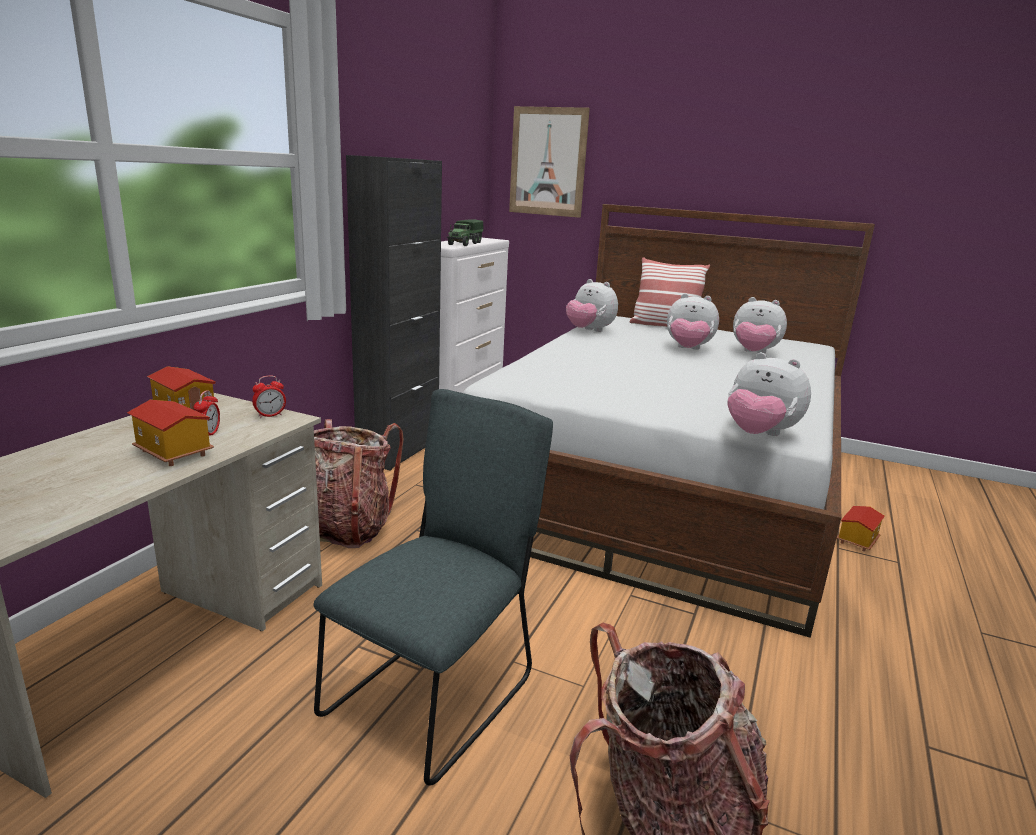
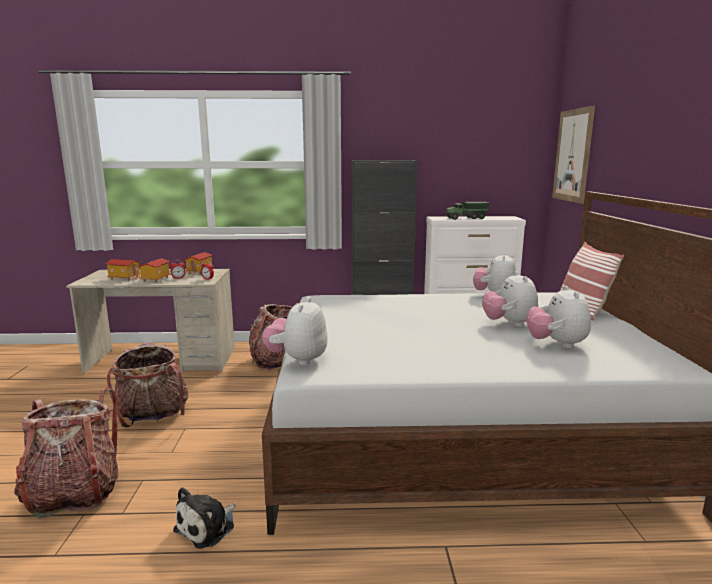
camera: 65 degrees right, 5 degrees down
grey chair [314,389,553,786] -> backpack [107,343,188,427]
toy house [837,506,885,552] -> toy house moved to [106,259,141,281]
none -> plush toy [173,487,236,549]

